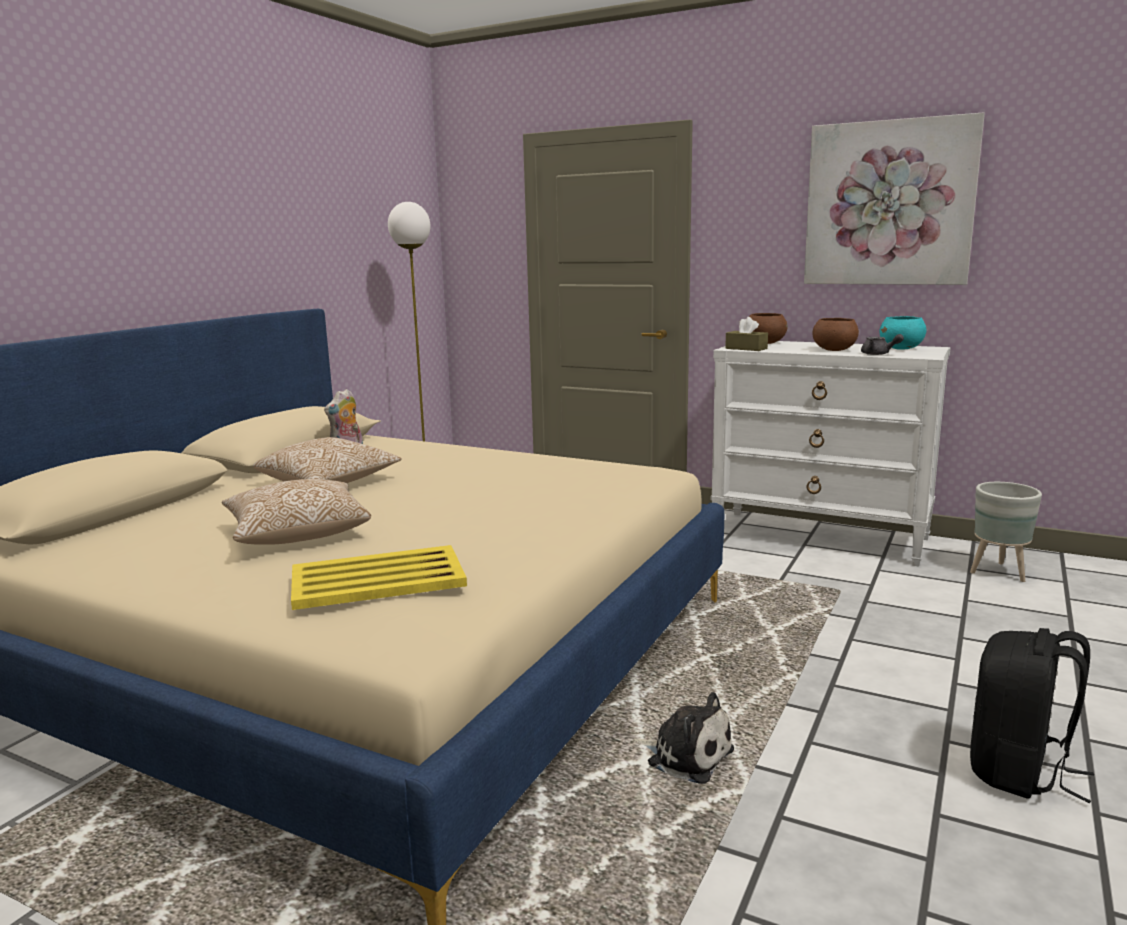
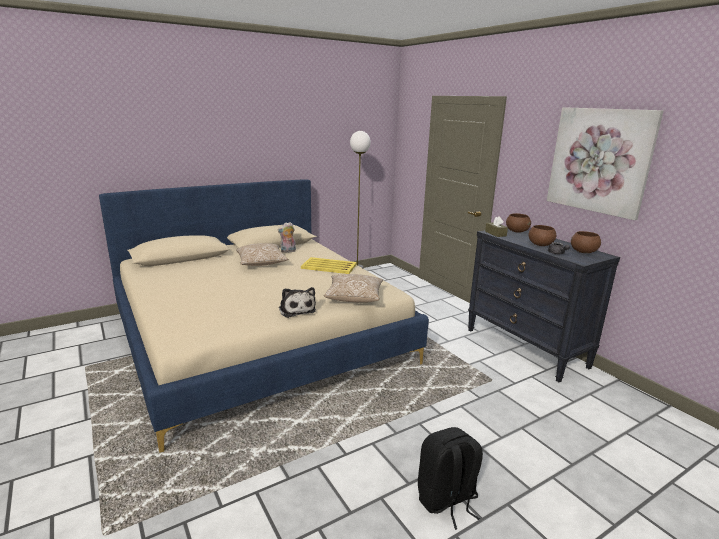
camera: 30 degrees right, 5 degrees up
pillow [222,479,371,545] -> pillow moved to [324,274,383,303]
yellow tray [291,545,467,610] -> yellow tray moved to [301,257,357,274]
plush toy [634,692,734,784] -> plush toy moved to [279,287,316,318]
white dresser [710,341,951,567] -> black dresser [468,229,620,382]
turquoise bowl [879,316,926,350] -> brown bowl [571,231,601,253]
grey planter [970,482,1042,582] -> none

